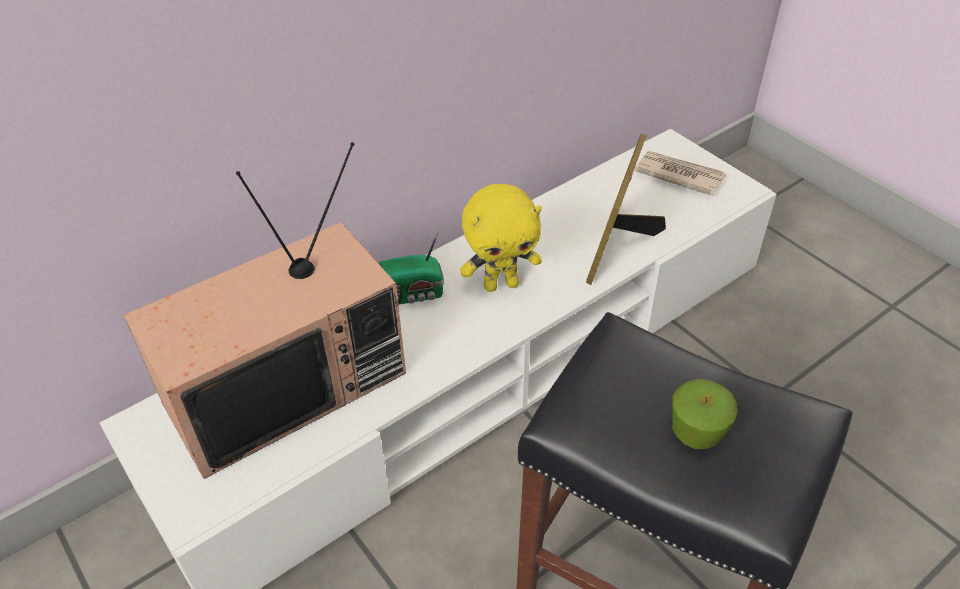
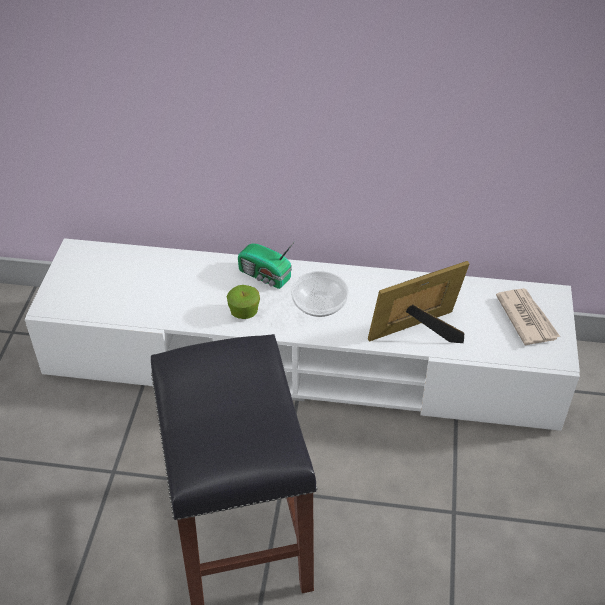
camera: 45 degrees right, 0 degrees up
television [124,142,406,479] -> none
yellow plush toy [460,184,542,292] -> bowl [291,271,349,317]
apple [672,379,737,449] -> apple moved to [226,285,260,319]

